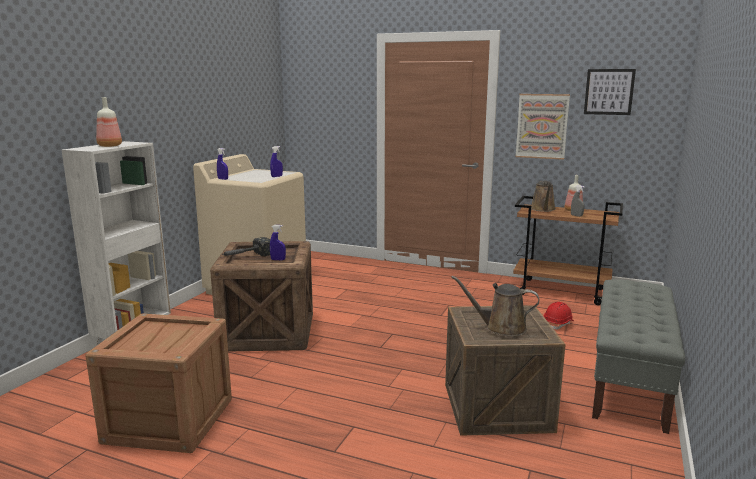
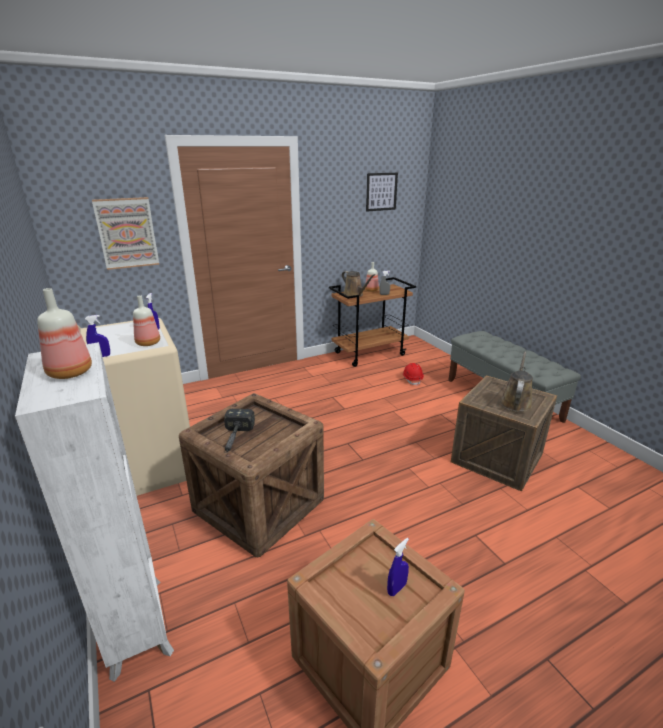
camera: 50 degrees left, 10 degrees up
blue spray bottle [270,225,286,260] -> blue spray bottle moved to [387,538,409,596]
brown watering can [451,276,539,336] -> brown watering can turned 150 degrees clockwise [499,352,533,412]
picture [516,94,570,160] -> picture moved to [92,197,159,270]
none -> bottle [133,295,160,346]

